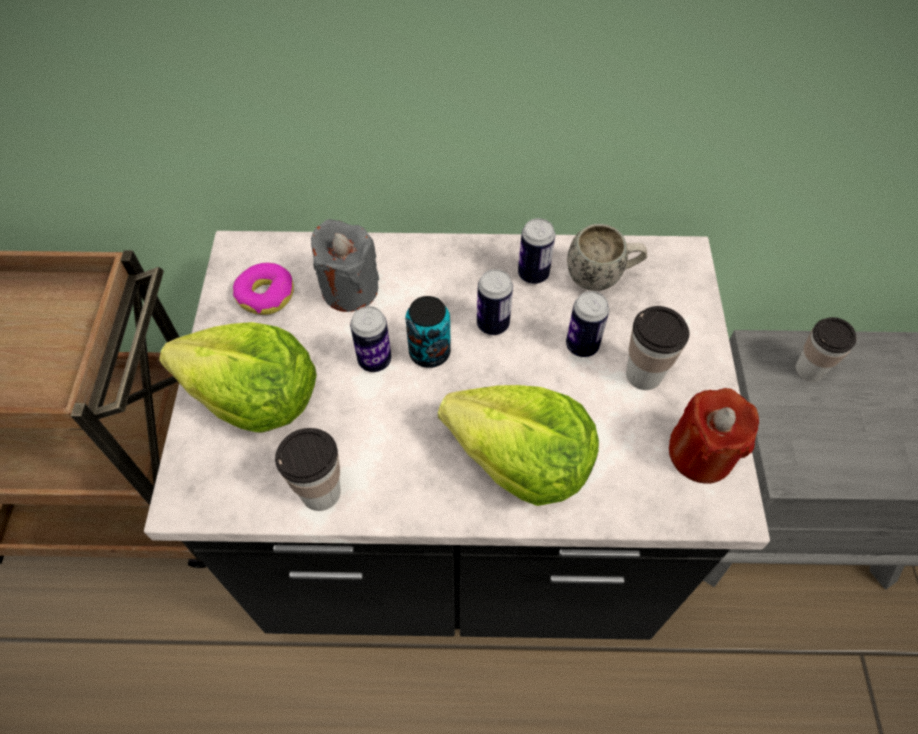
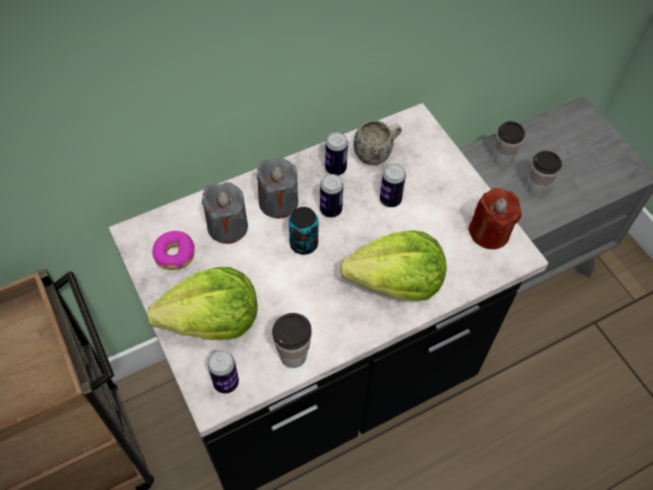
camera: 30 degrees left, 0 degrees up
can [350,306,391,372] -> can moved to [208,350,239,394]
cup [626,306,689,390] -> cup moved to [527,151,562,196]
none -> grey candle [257,158,298,219]

